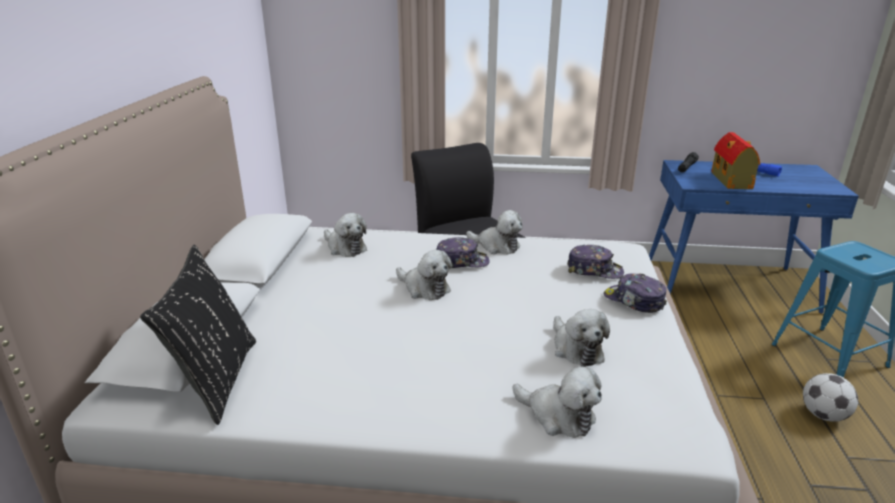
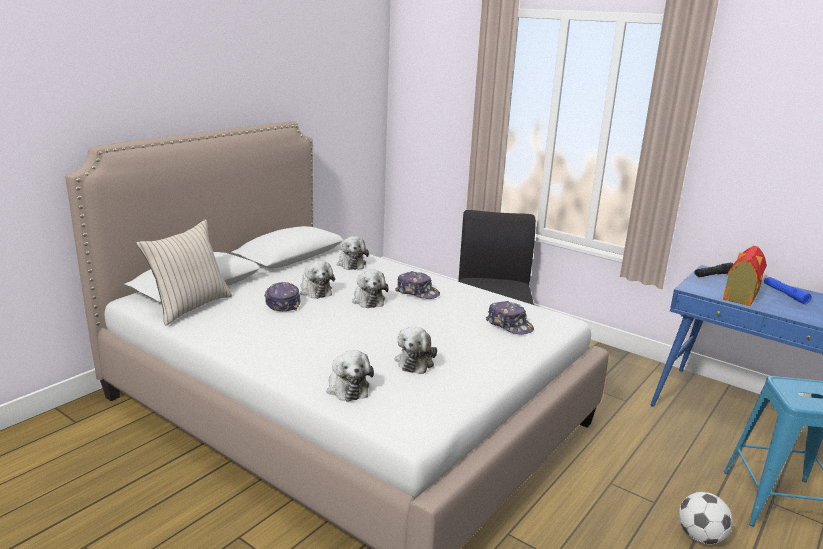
camera: 30 degrees right, 5 degrees down
black pillow [140,245,256,425] -> beige pillow [136,220,232,326]
plush toy [466,210,523,254] -> plush toy moved to [300,261,335,299]
cap [604,274,667,313] -> cap moved to [264,282,301,311]

